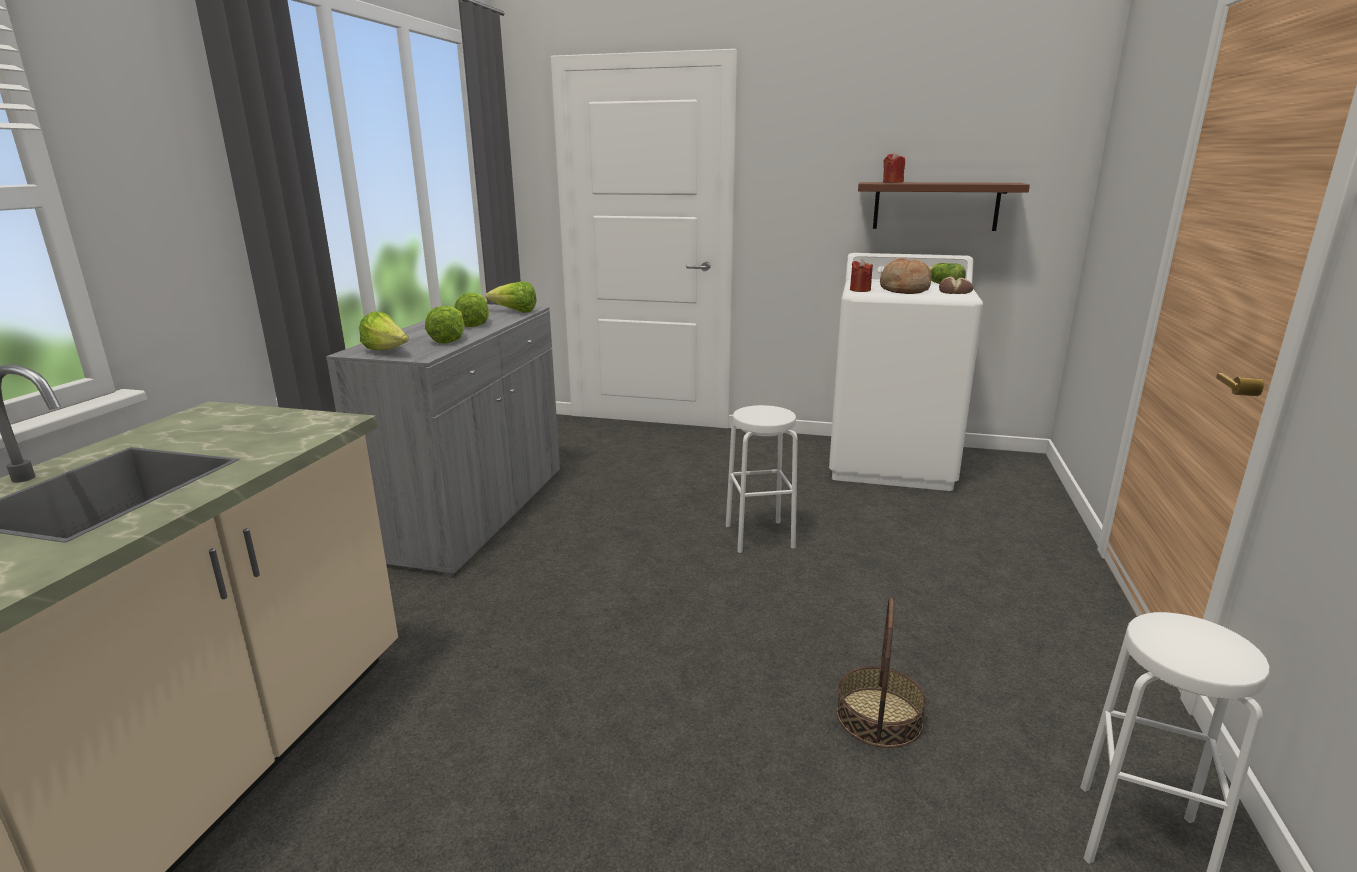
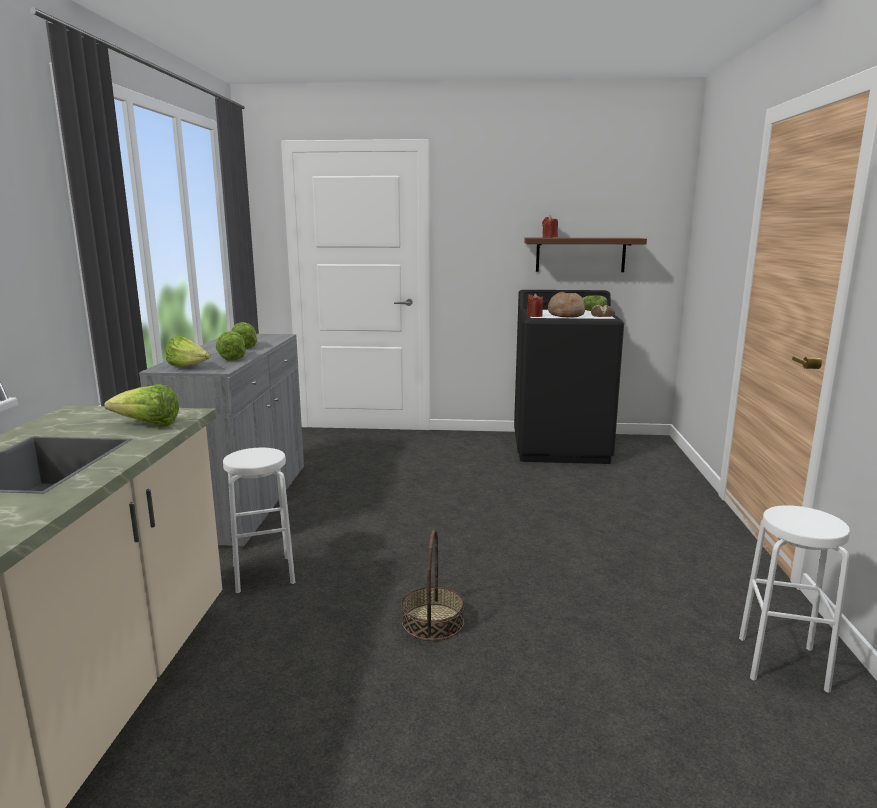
camera: 10 degrees left, 5 degrees down
lettuce [486,281,537,313] -> lettuce moved to [104,384,179,427]
white stool [726,405,798,553] -> white stool moved to [223,447,295,593]
white washing machine [829,253,983,491] -> black washing machine [514,290,624,464]
basket [836,597,926,748] -> basket moved to [401,529,465,641]

